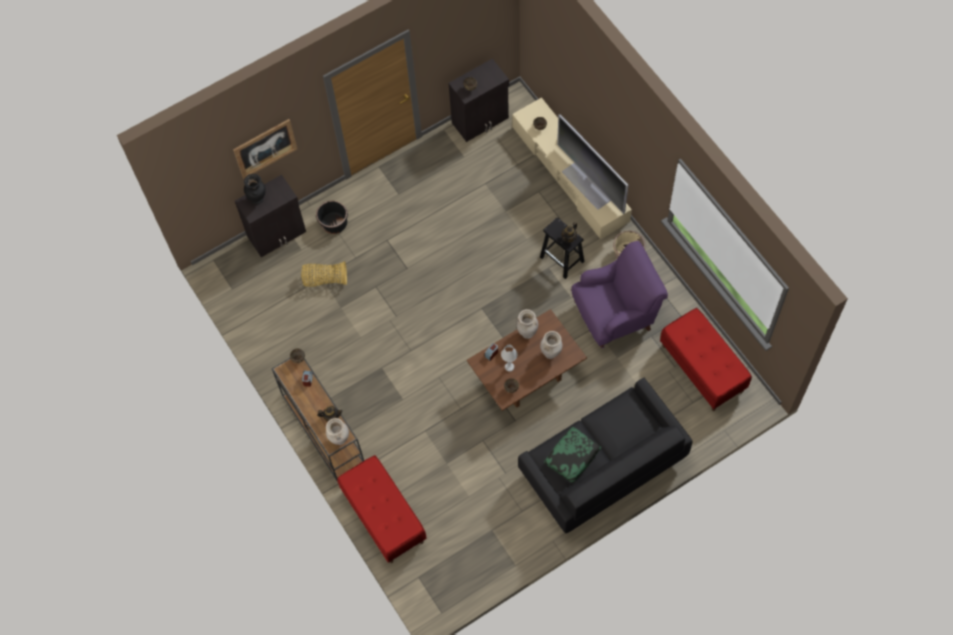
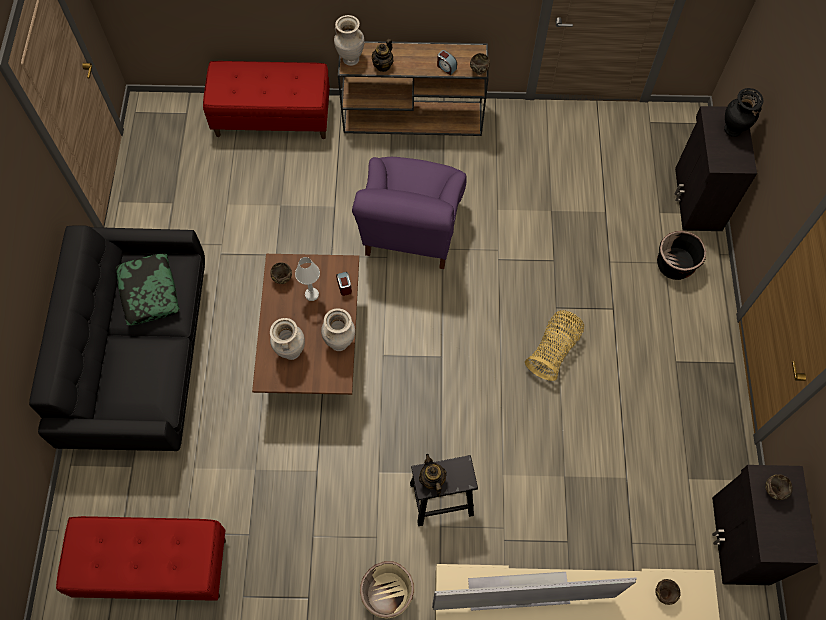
camera: 120 degrees right, 0 degrees up
picture [233,119,297,179] -> none
basket [301,261,347,287] -> basket moved to [525,310,584,381]
purple armchair [571,241,668,348] -> purple armchair moved to [352,157,467,269]

